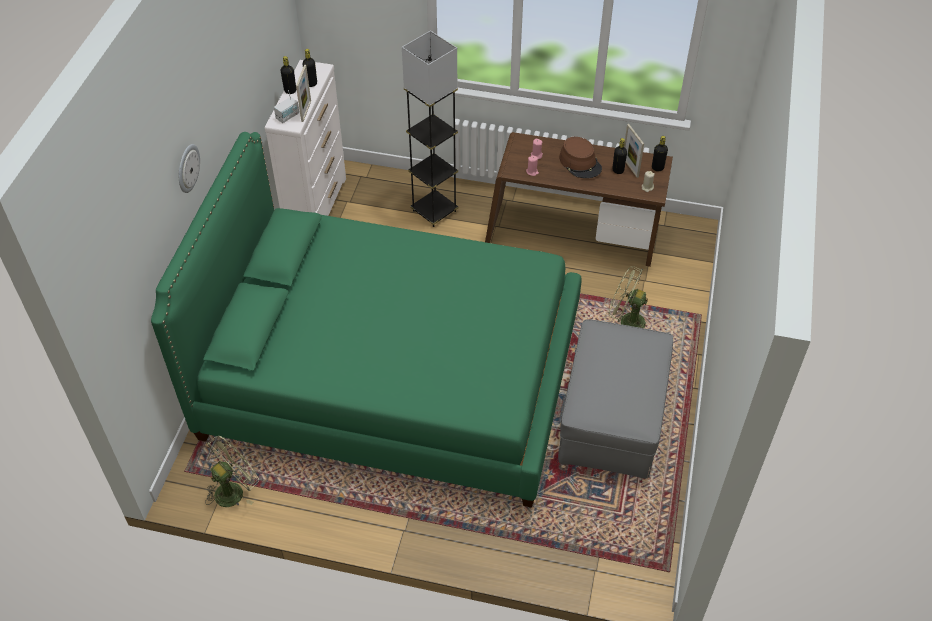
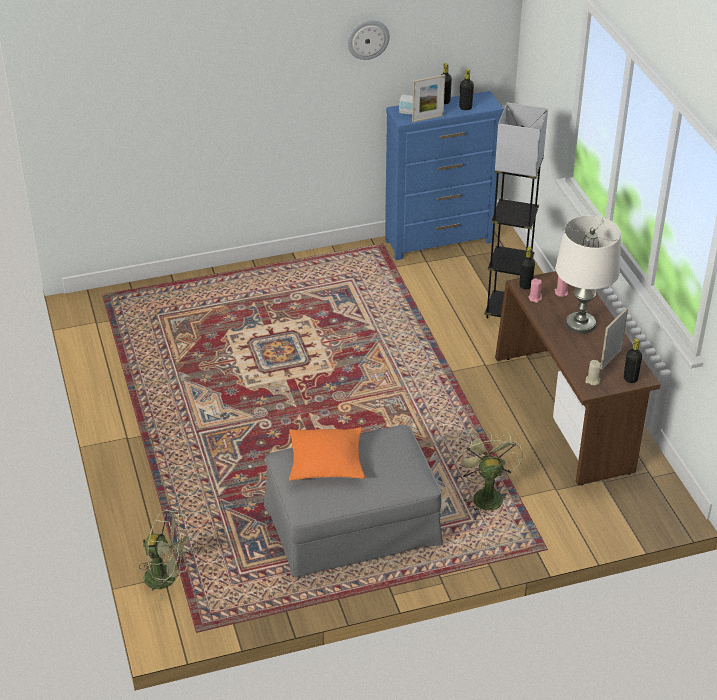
camera: 60 degrees right, 10 degrees down
green bed [151,132,582,508] -> none
wall clock [179,144,200,193] -> wall clock moved to [347,20,390,60]
green fan [205,436,259,507] -> green fan moved to [139,509,192,600]
white dresser [265,60,346,216] -> blue dresser [385,91,504,260]
brown hat [559,137,602,178] -> white table lamp [556,215,621,334]
black bottle [612,138,627,174] -> black bottle moved to [519,247,535,290]
none -> orange pillow [289,427,365,481]

